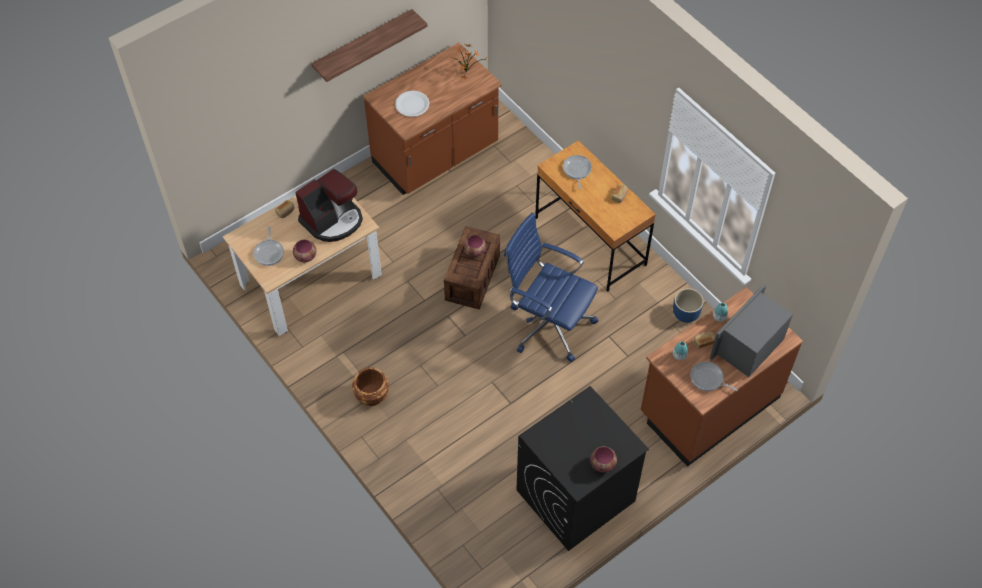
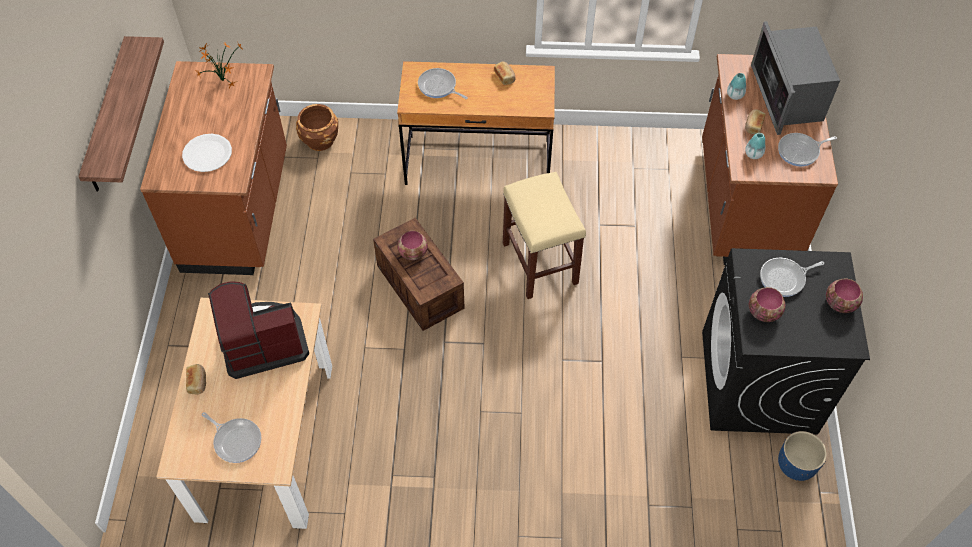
camera: 50 degrees left, 0 degrees up
bowl [293,239,317,263] -> bowl moved to [749,287,786,322]
coffee machine [295,169,363,242] -> coffee machine turned 105 degrees counterclockwise [208,281,309,379]
brown planter [352,367,389,406] -> brown planter moved to [296,104,338,151]
blue office chair [504,213,598,362] -> beige stool [503,172,586,299]
blue planter [673,288,704,323] -> blue planter moved to [778,431,827,481]
none -> frying pan [760,258,824,297]

